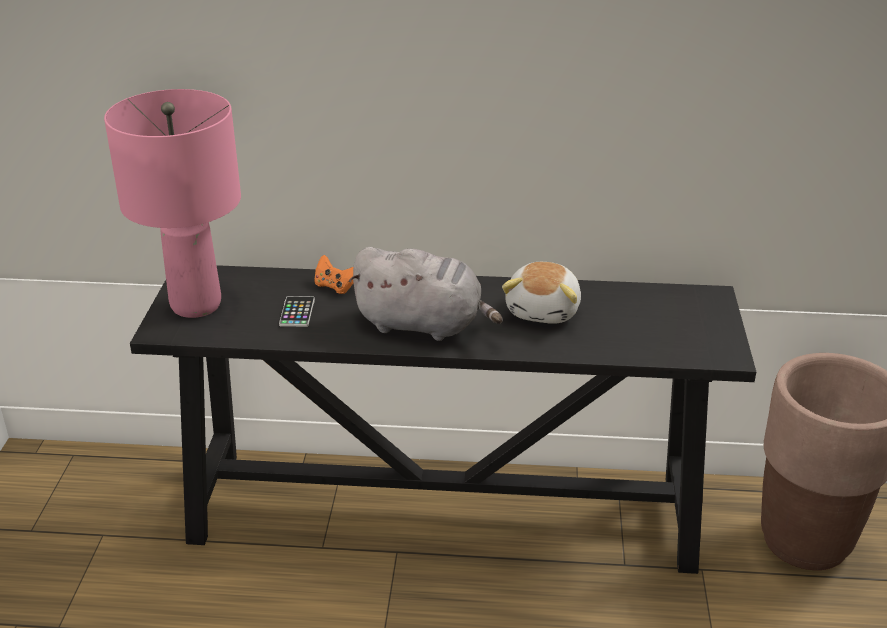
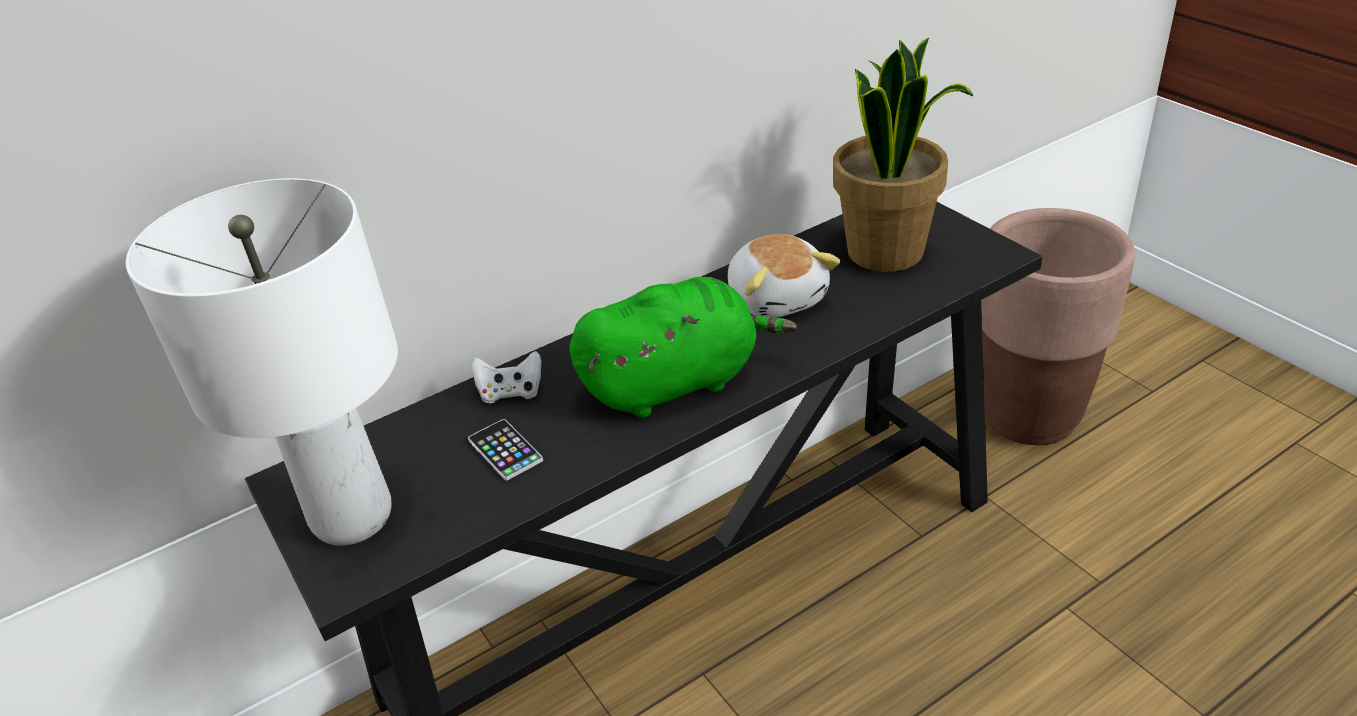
camera: 35 degrees left, 5 degrees up
pink table lamp [104,89,241,318] -> white table lamp [126,178,398,546]
orange game controller [314,255,354,294] -> white game controller [472,351,541,403]
grey plush toy [348,247,503,341] -> green plush toy [569,277,797,418]
none -> potted plant [833,38,973,272]

